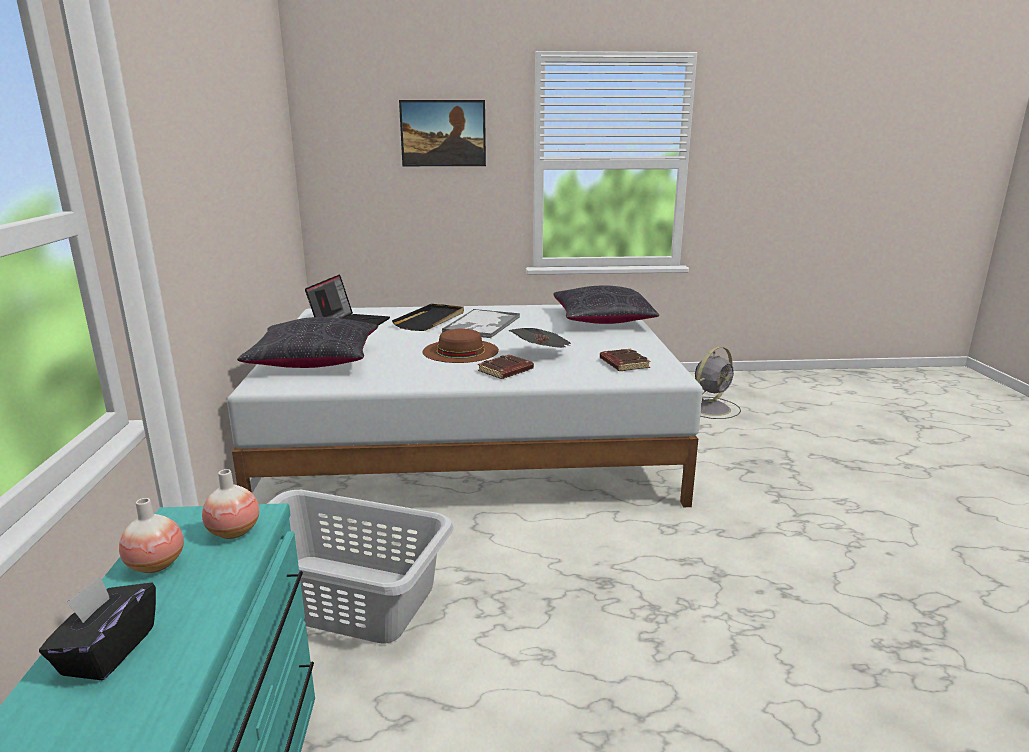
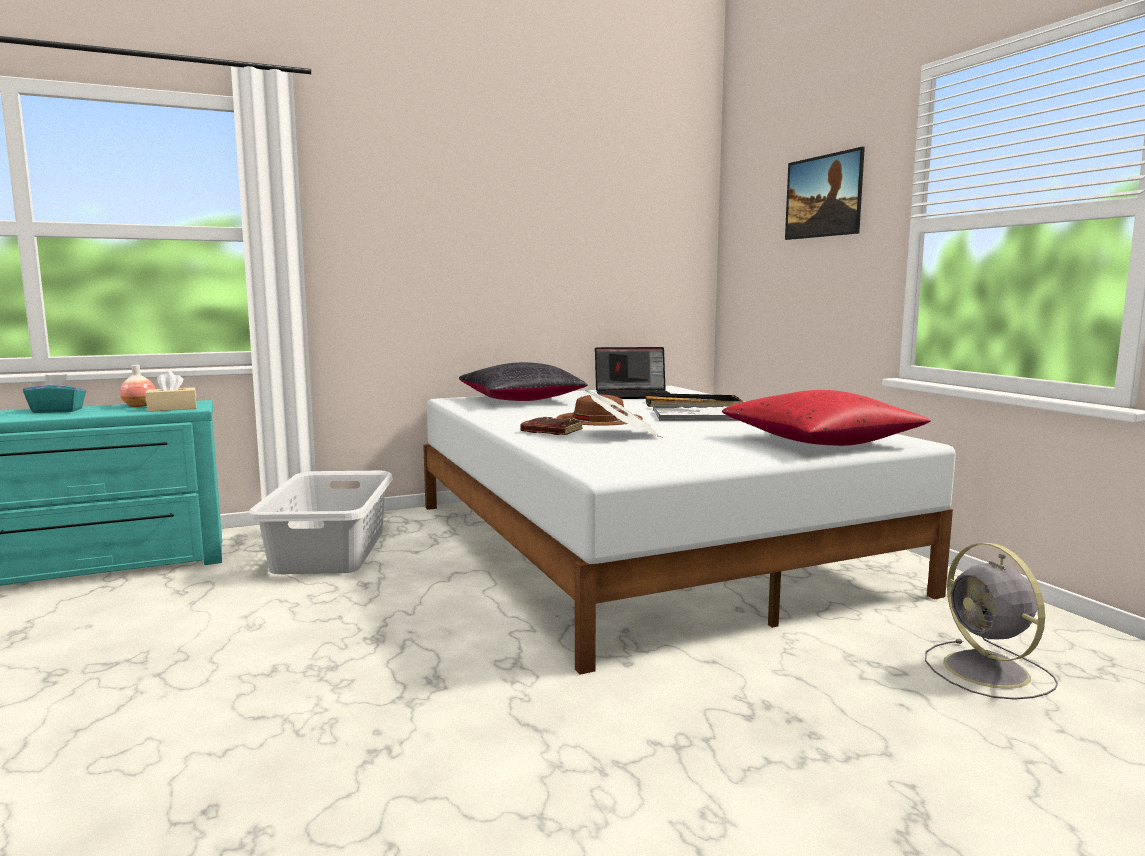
camera: 70 degrees right, 10 degrees down
black tissue box [39,576,156,680] -> turquoise tissue box [23,374,86,413]
vase [202,469,259,539] -> beige tissue box [146,371,197,412]
black pillow [554,285,659,324] -> red pillow [722,390,931,446]
brown book [600,349,651,371] -> none
grey fan [695,346,741,419] -> grey fan turned 45 degrees clockwise [925,543,1058,700]

